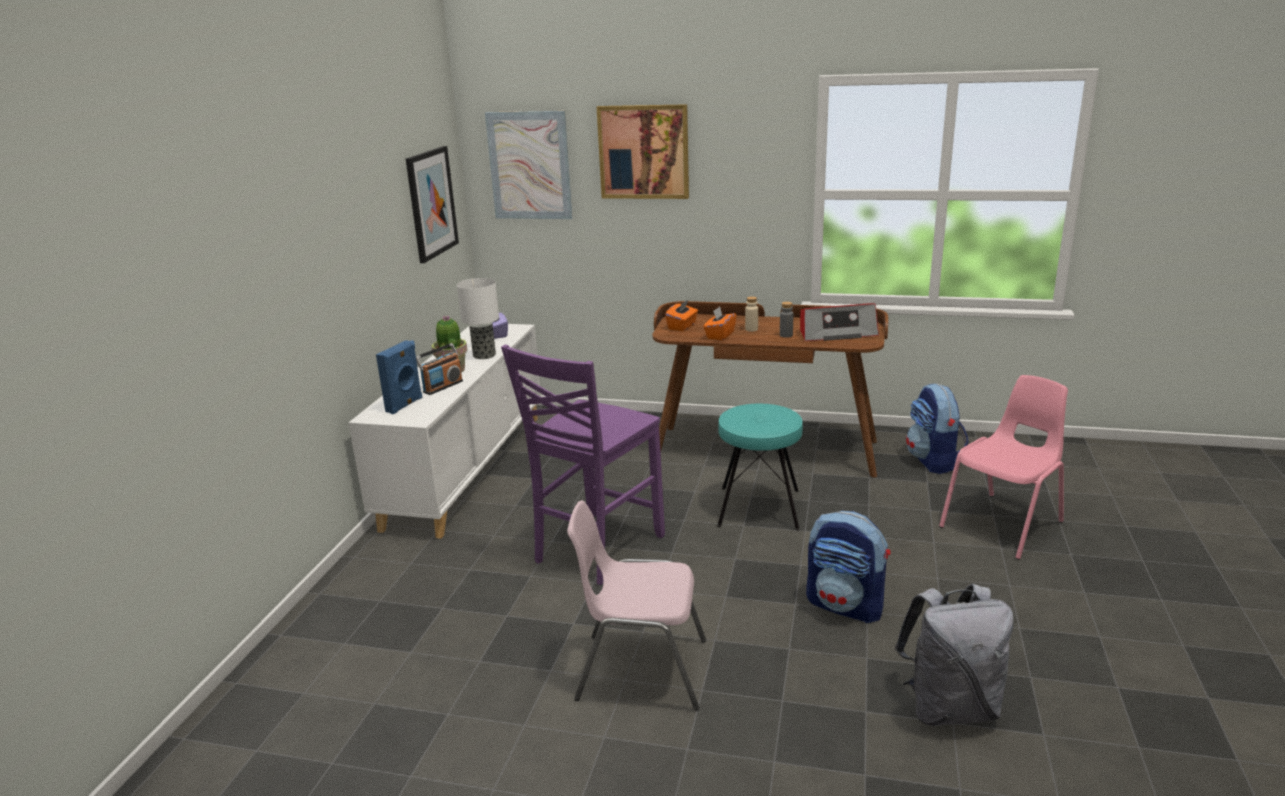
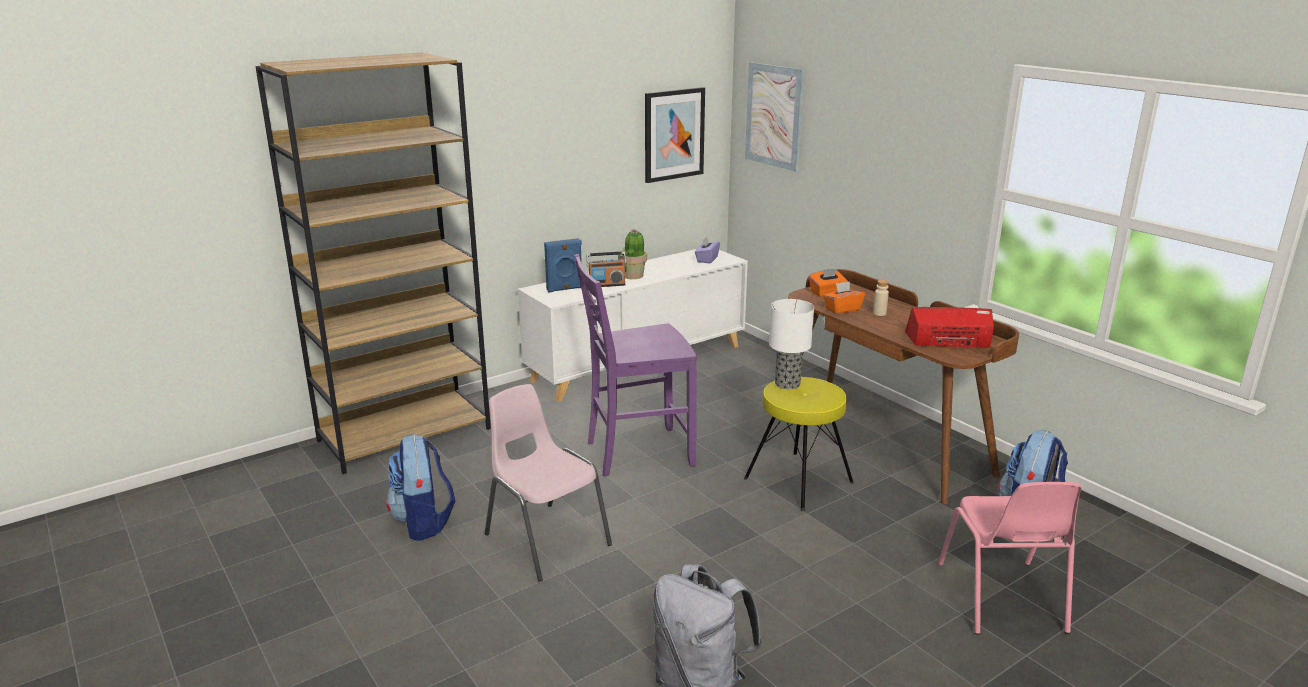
camera: 40 degrees right, 0 degrees up
table lamp [457,278,499,359] -> table lamp moved to [769,299,814,389]
picture [597,104,689,199] -> none
turquoise stool [717,404,803,531] -> yellow stool [744,377,854,511]
grey bottle [780,302,793,338] -> none
radio [800,303,879,341] -> radio turned 150 degrees clockwise [905,307,994,348]
backpack [806,511,890,623] -> backpack moved to [386,434,455,541]
pink chair [939,375,1068,560] -> pink chair turned 90 degrees clockwise [938,482,1082,635]
none -> brown bookcase [255,53,491,474]

